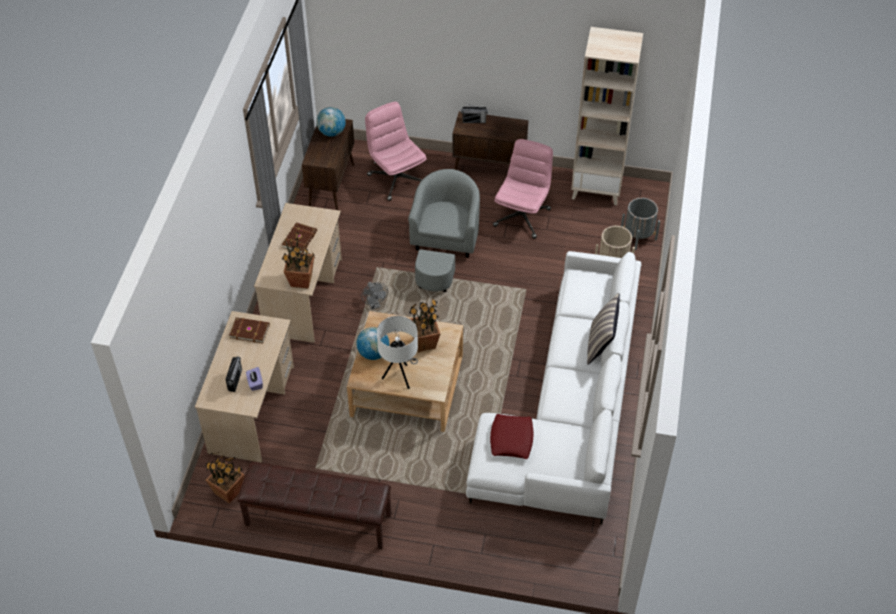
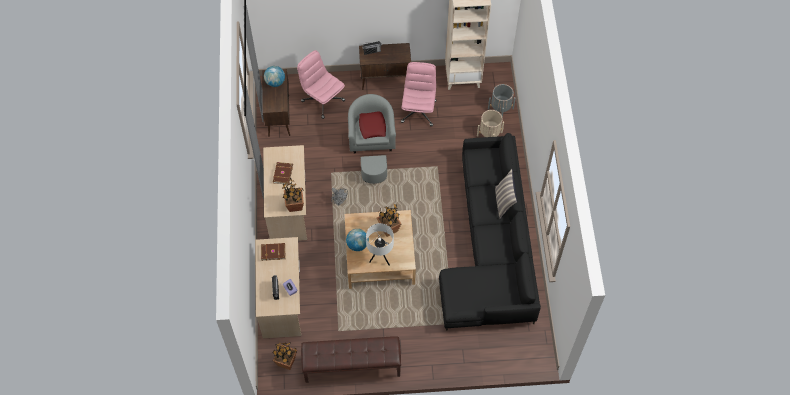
camera: 15 degrees left, 10 degrees up
white sofa [466,251,641,524] -> black sofa [439,133,541,331]
red pillow [490,414,534,459] -> red pillow moved to [359,111,386,139]

